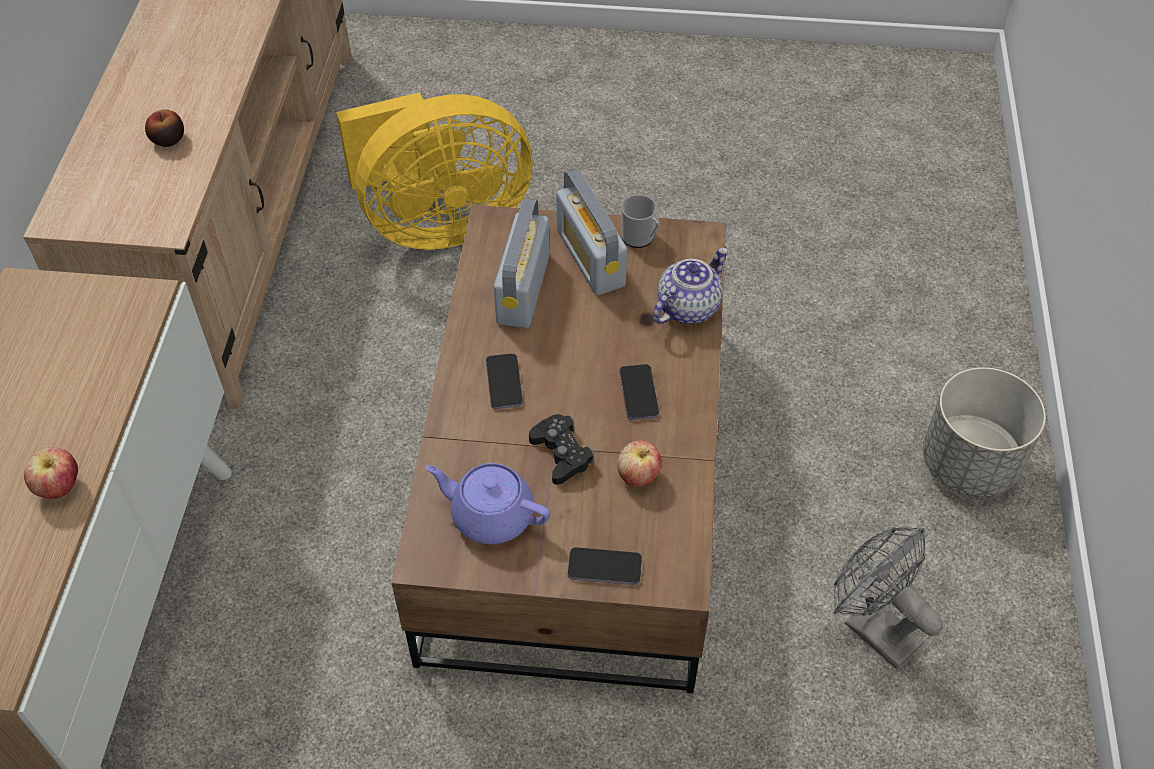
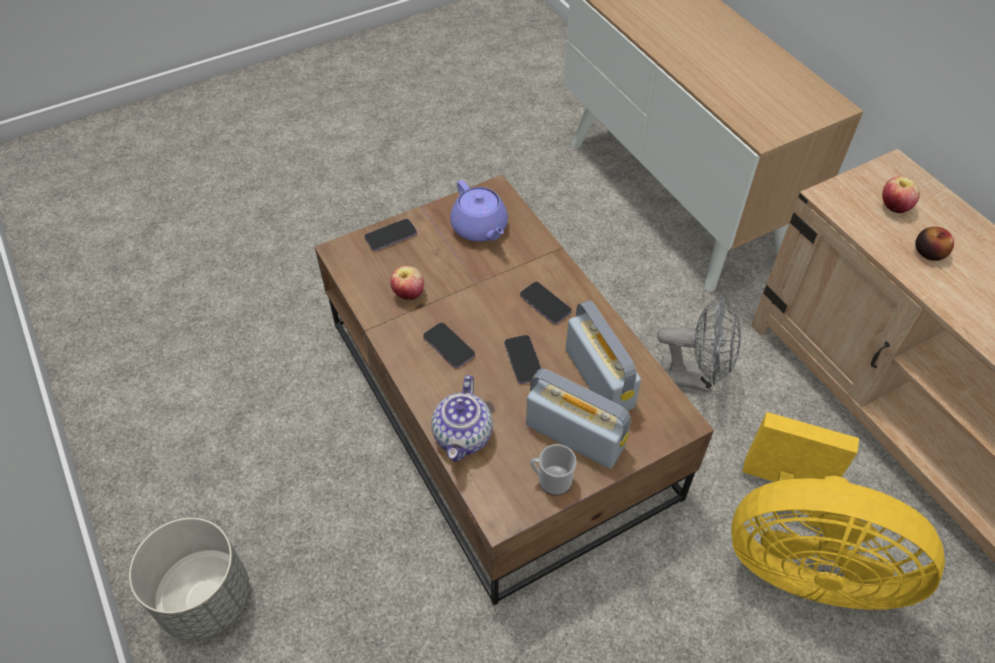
camera: 145 degrees right, 0 degrees up
apple [24,447,78,499] -> apple moved to [882,176,920,213]
yellow fan [336,92,533,250] -> yellow fan turned 105 degrees counterclockwise [731,412,945,610]
purple teapot [425,463,550,544] -> purple teapot turned 75 degrees clockwise [450,180,508,242]
black game controller [529,414,594,485] -> none
grey fan [834,527,943,669] -> grey fan moved to [657,295,741,392]
none -> phone [504,335,542,384]

